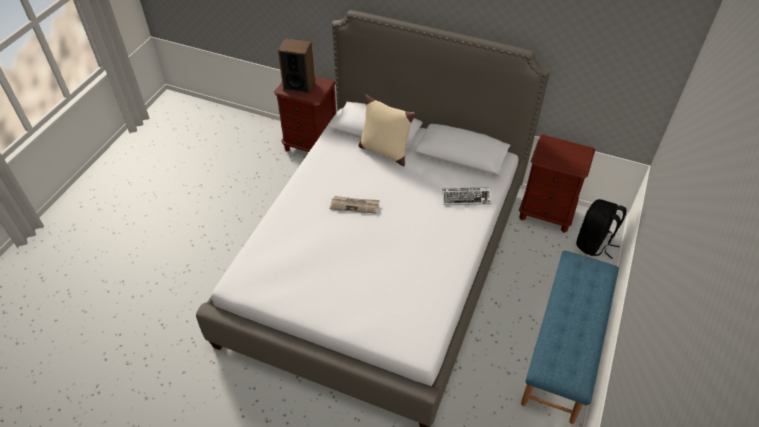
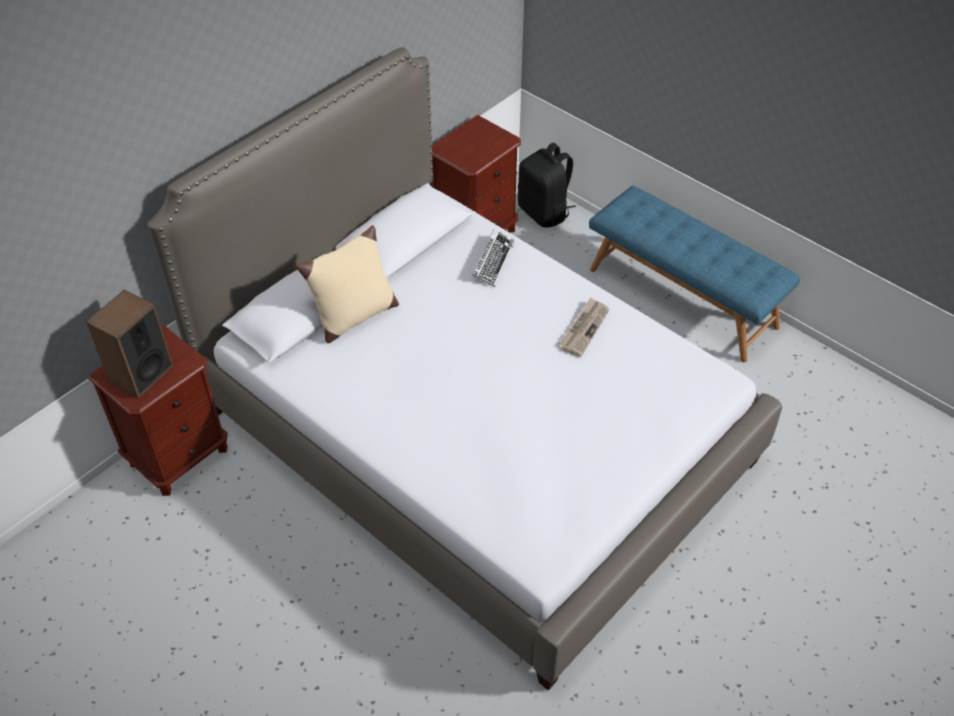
camera: 70 degrees left, 0 degrees up
newspaper [330,196,380,214] -> newspaper moved to [559,297,610,357]

